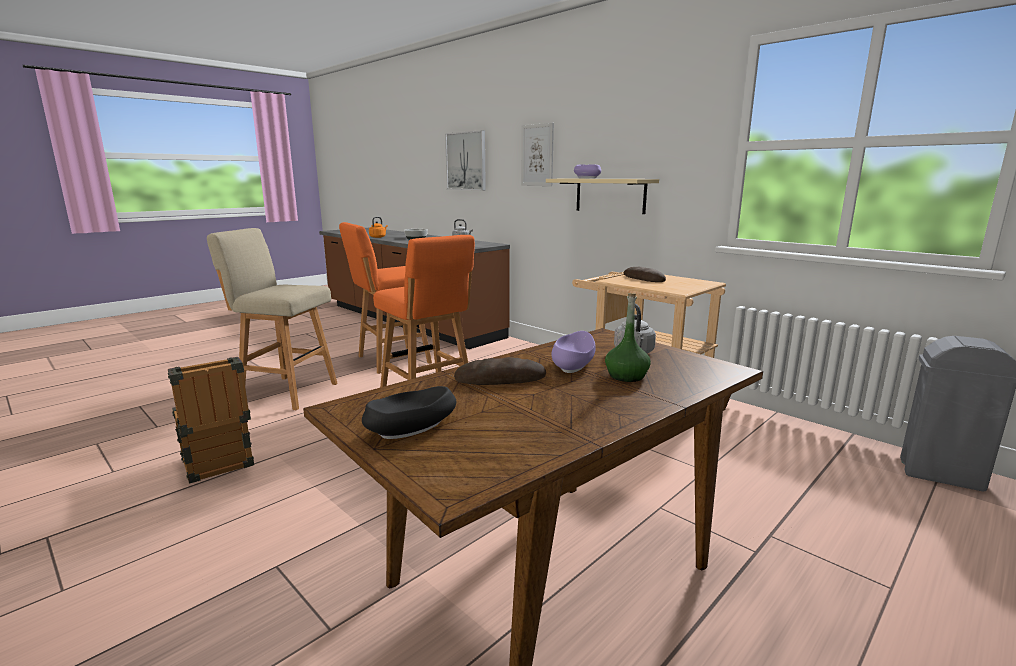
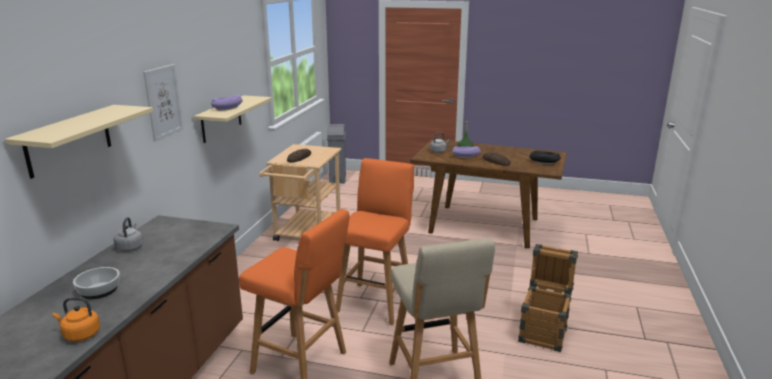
camera: 120 degrees left, 5 degrees up
picture [445,130,486,190] -> beige shelf [5,105,153,179]

